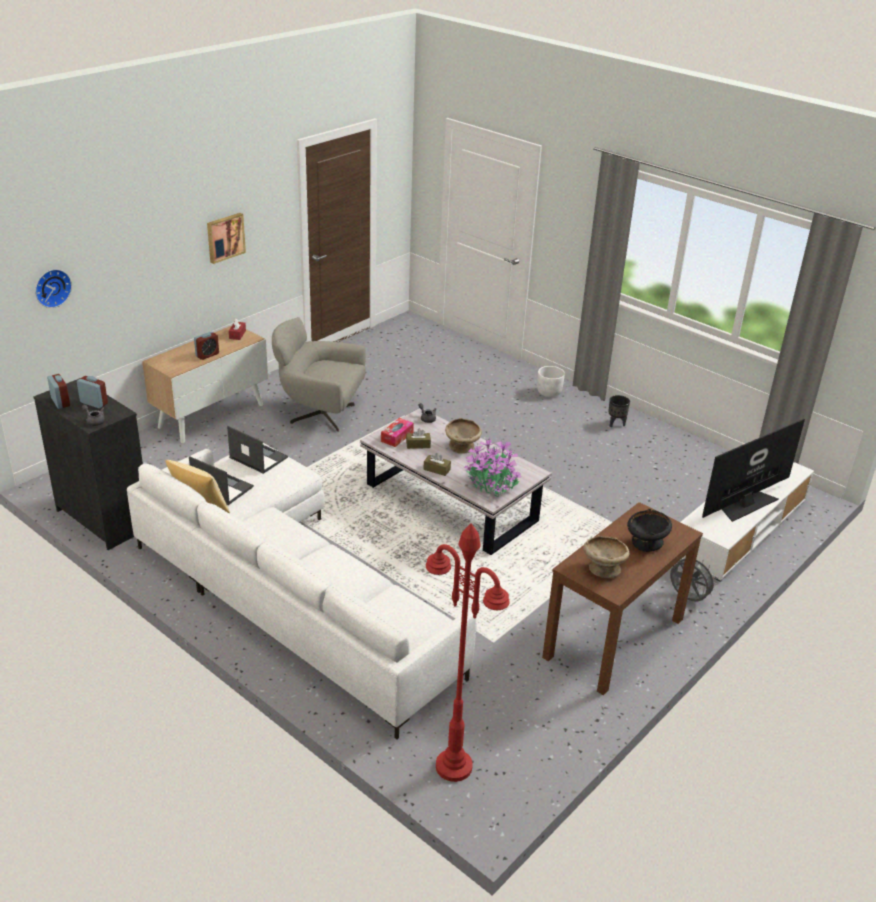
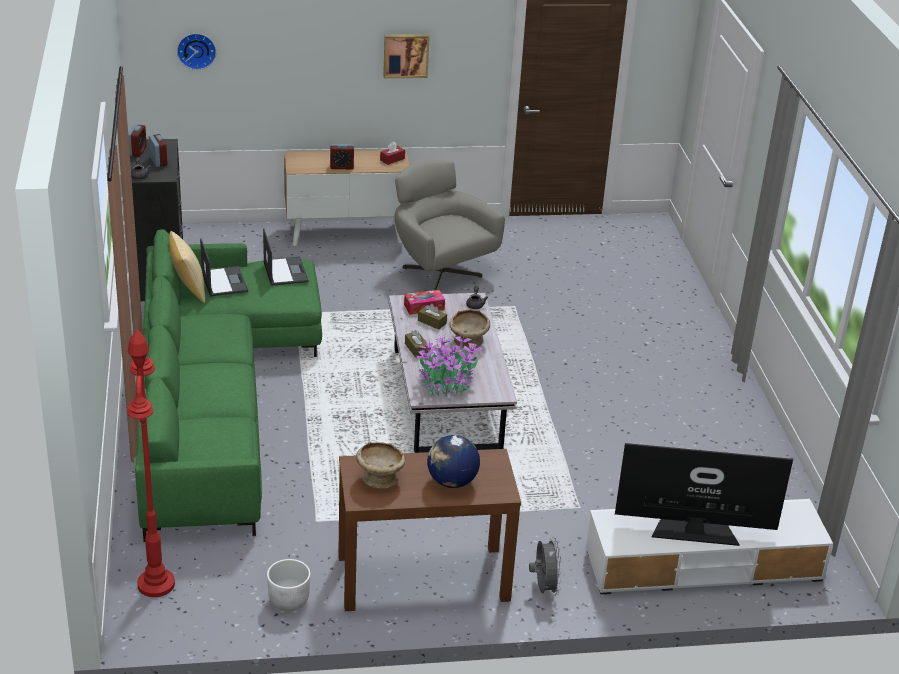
camera: 40 degrees right, 0 degrees up
white sofa [127,443,476,739] -> green sofa [135,229,322,542]
white planter [537,366,565,397] -> white planter moved to [267,559,310,612]
black planter [608,395,630,427] -> none
black bowl [627,509,672,552] -> globe [427,435,480,488]

